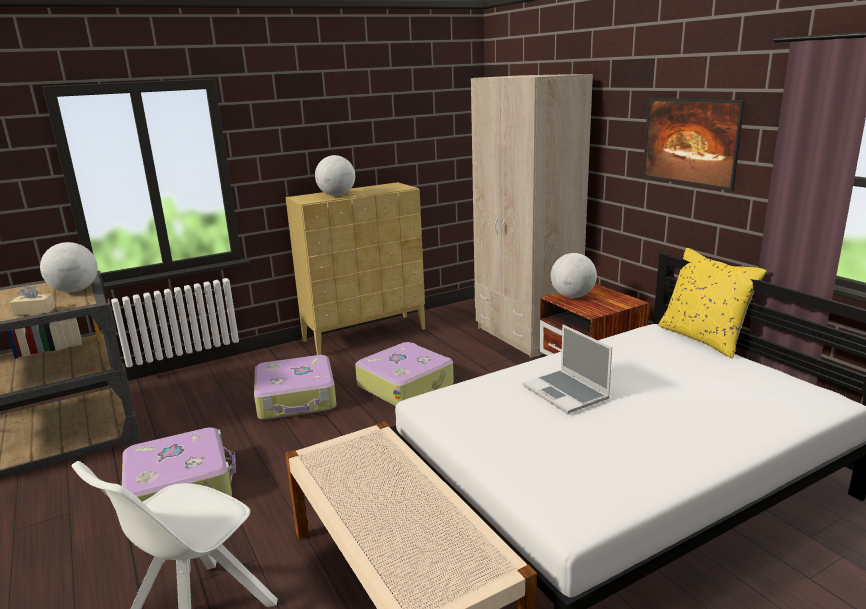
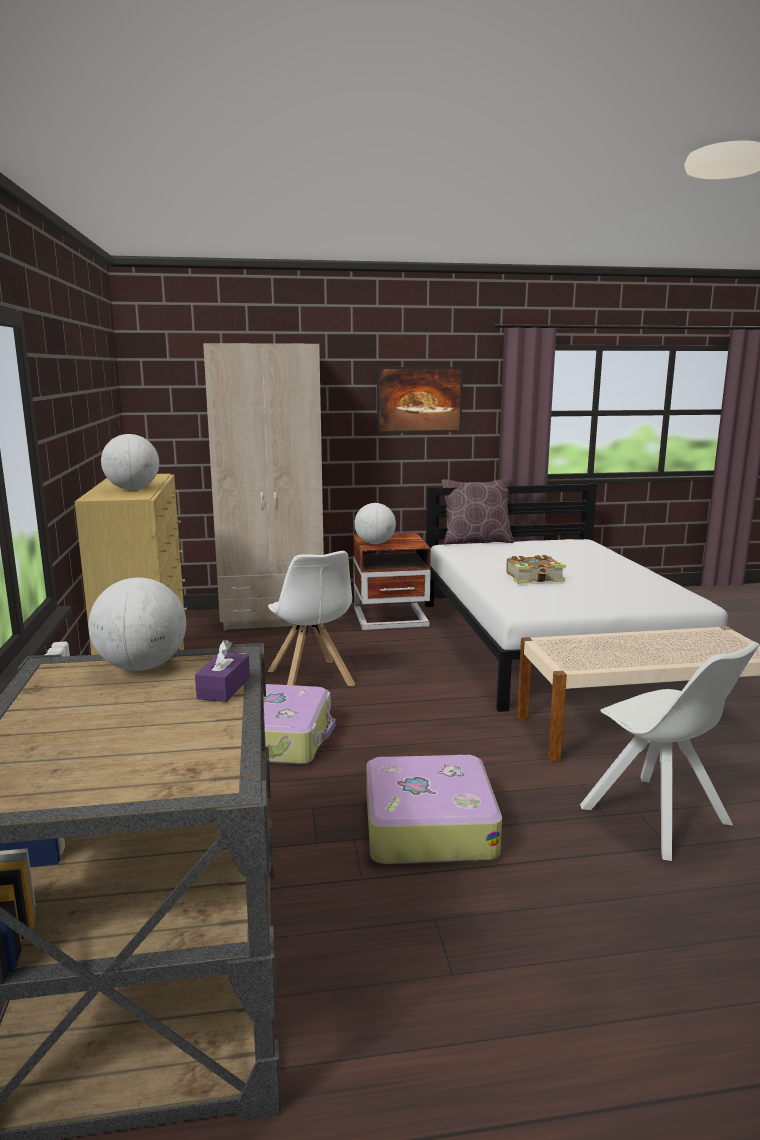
camera: 70 degrees left, 5 degrees down
beige tissue box [10,285,55,316] -> purple tissue box [195,640,250,702]
suitcase [355,342,454,406] -> white chair [268,551,355,687]
laptop [523,325,612,414] -> book [506,555,566,584]
yellow pillow [658,248,767,359] -> brown pillow [442,478,514,544]

